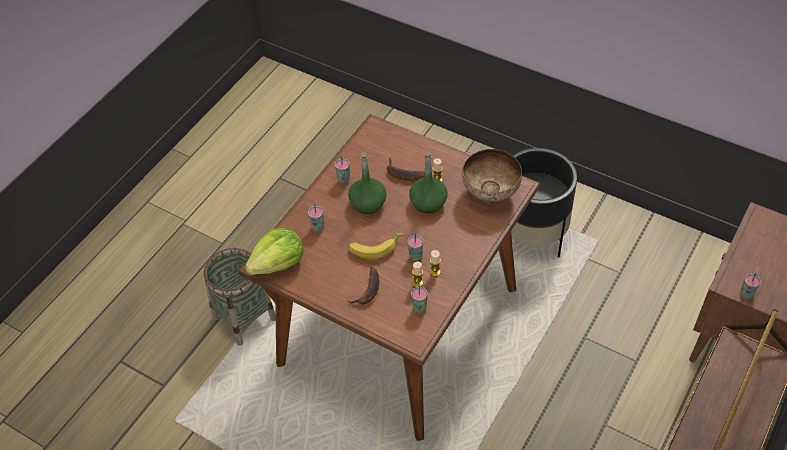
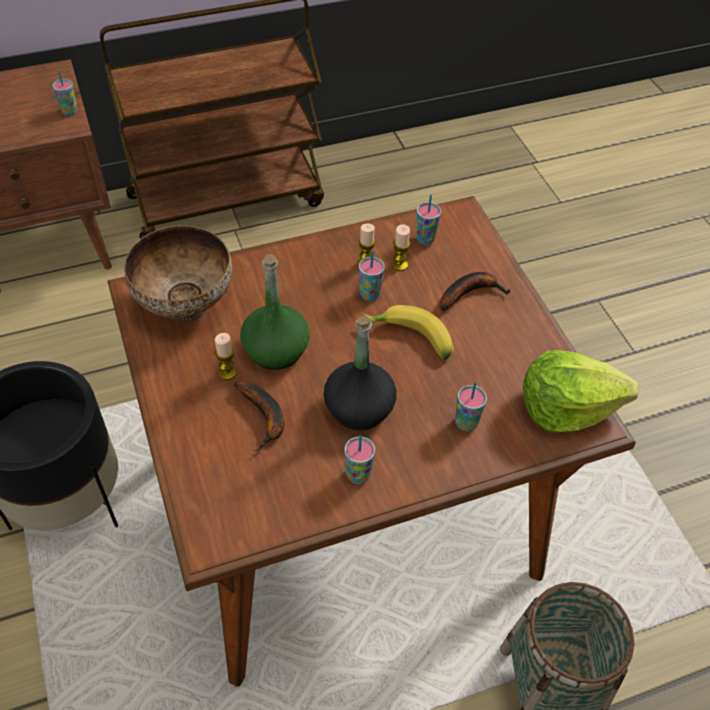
camera: 145 degrees left, 0 degrees up
green bottle [348,152,387,214] -> black bottle [324,316,397,430]

